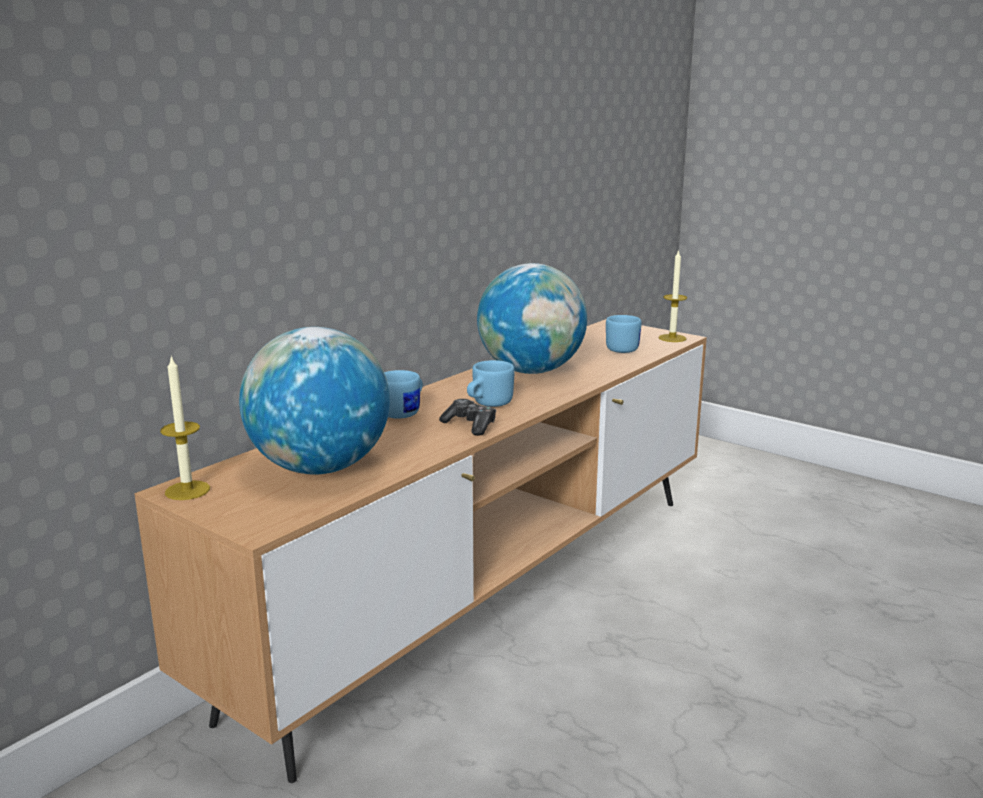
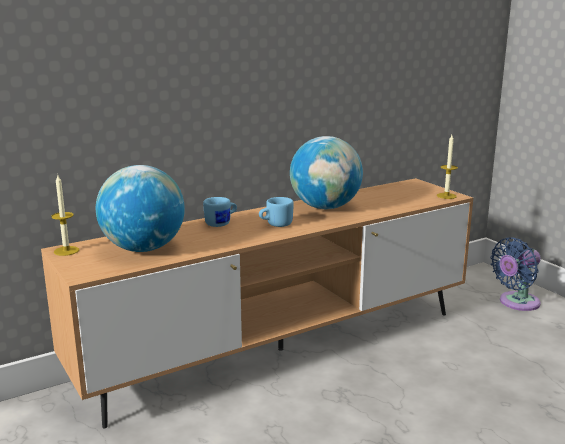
camera: 20 degrees right, 0 degrees up
game controller [439,399,496,436] -> none
blue mug [606,315,642,353] -> none
none -> blue fan [490,237,541,311]

